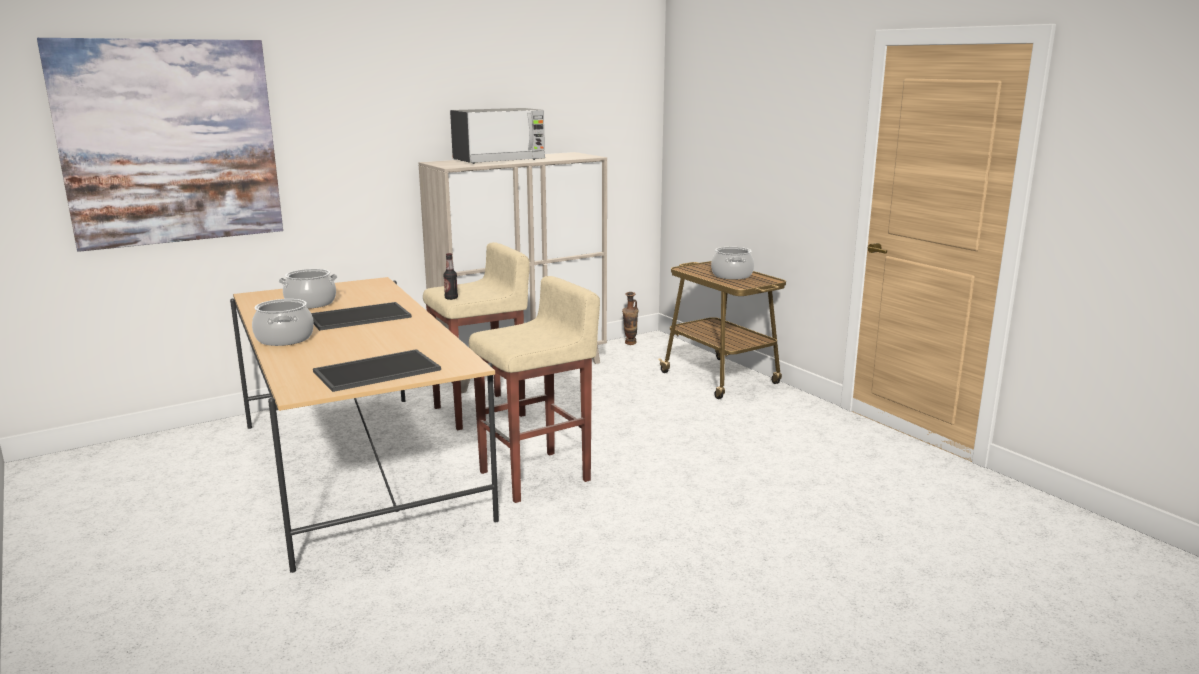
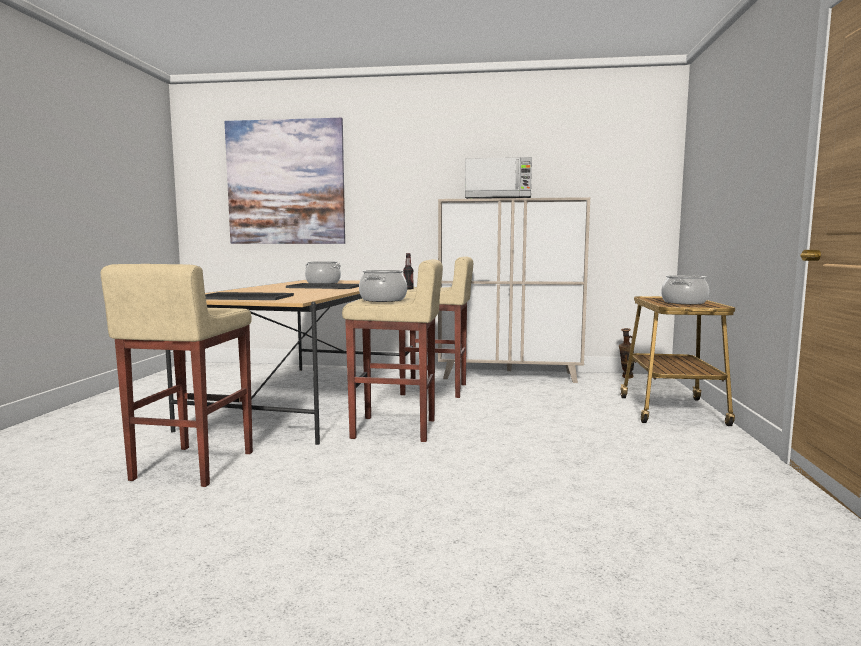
camera: 40 degrees right, 10 degrees down
cooking pot [252,299,314,346] -> cooking pot moved to [359,270,407,302]
none -> beige stool [101,264,253,487]

